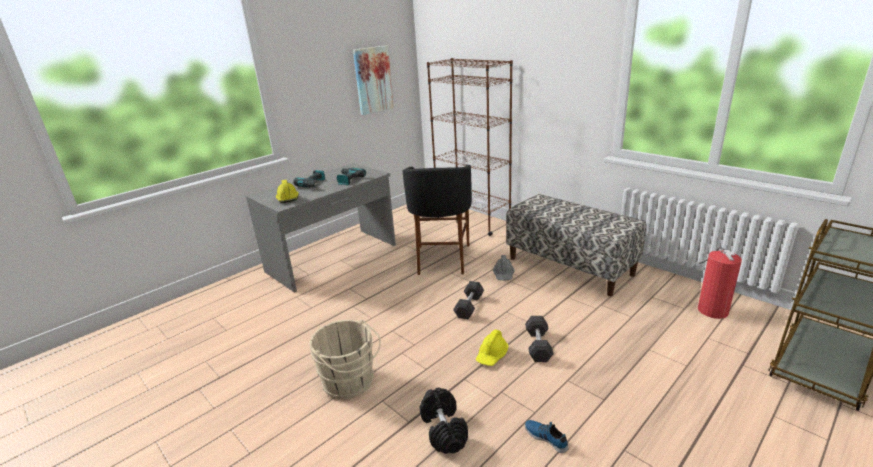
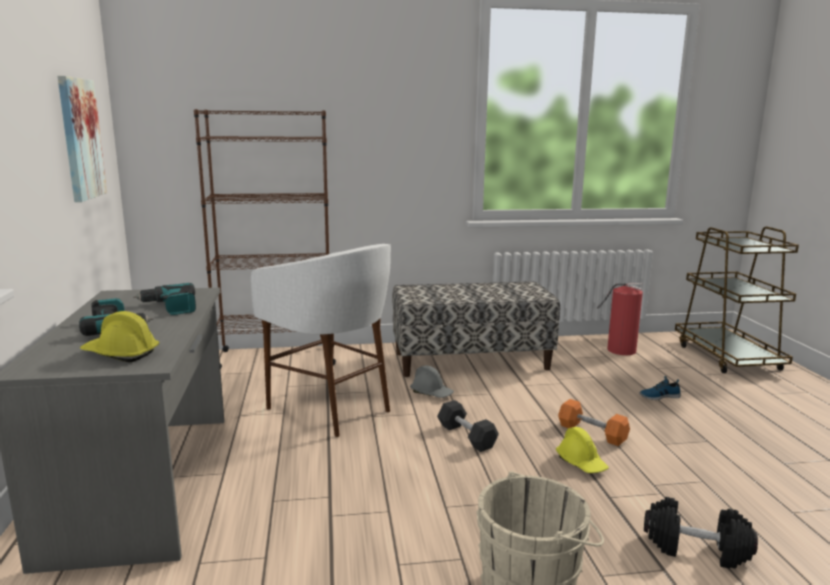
camera: 55 degrees left, 10 degrees down
black stool [402,165,472,275] -> white stool [251,244,391,437]
grey dumbbell [525,316,553,362] -> orange dumbbell [558,399,630,446]
shoe [525,420,569,453] -> shoe moved to [639,376,681,400]

